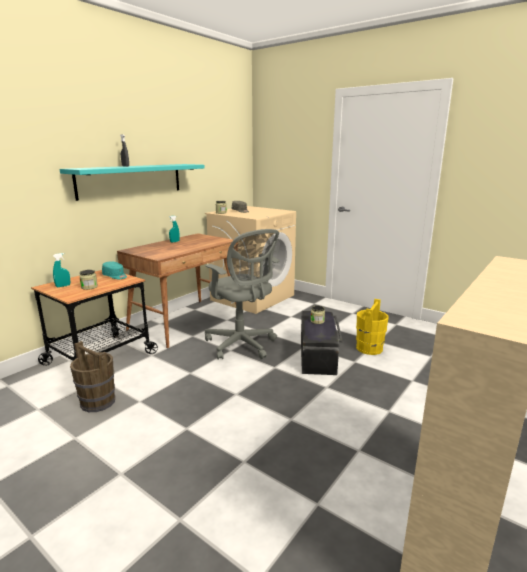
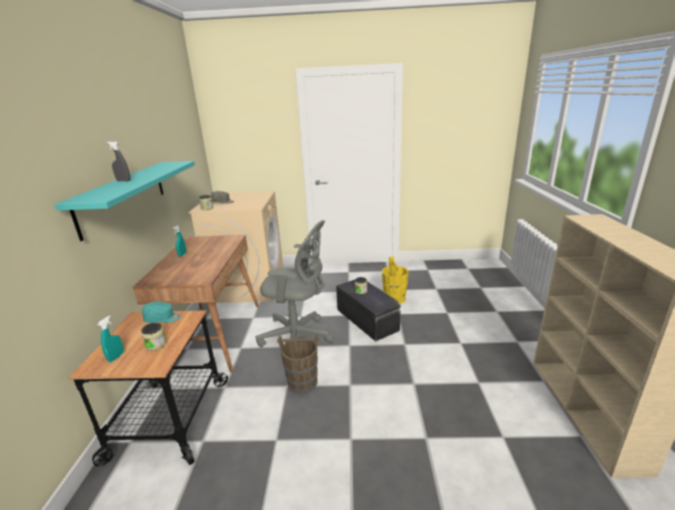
camera: 35 degrees left, 5 degrees up
brown bucket [70,341,115,412] -> brown bucket moved to [277,334,319,394]

